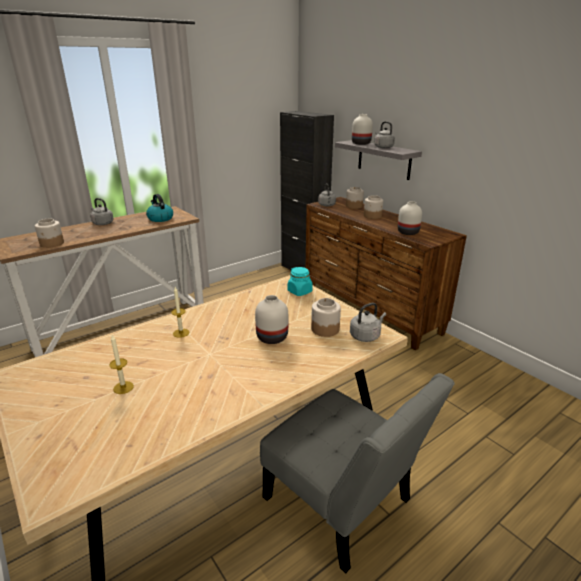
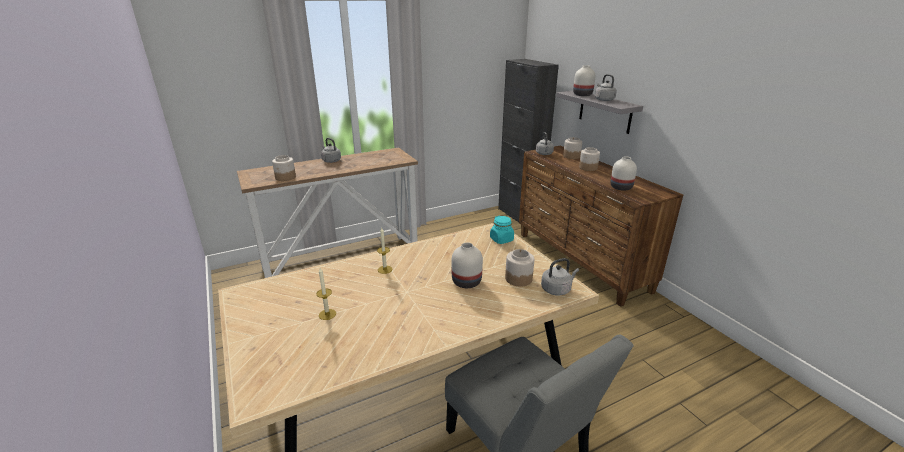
camera: 10 degrees right, 0 degrees up
kettle [146,194,173,222] -> none

